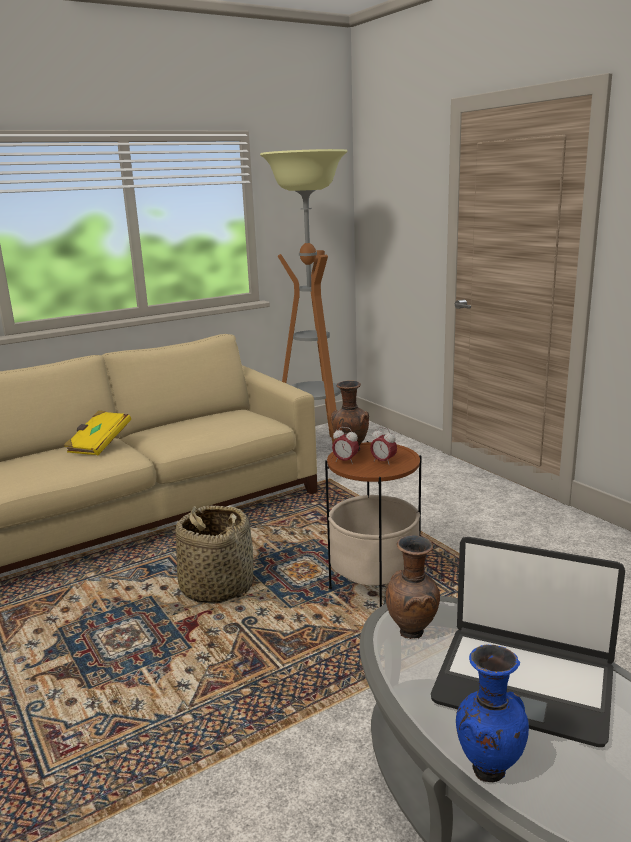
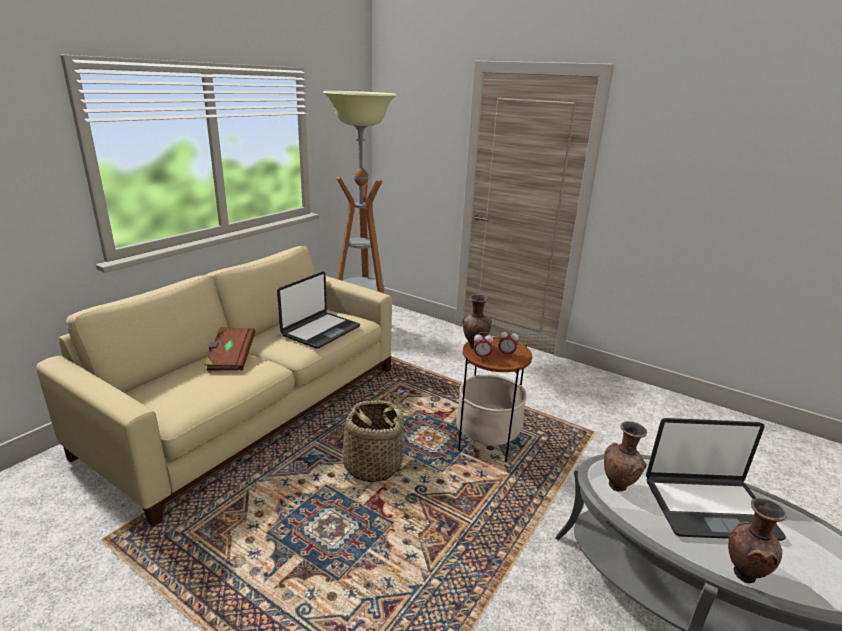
camera: 25 degrees left, 5 degrees up
yellow book [63,410,131,455] -> brown book [205,327,255,370]
blue vase [456,645,529,782] -> brown vase [728,498,786,583]
none -> laptop [277,272,360,348]

